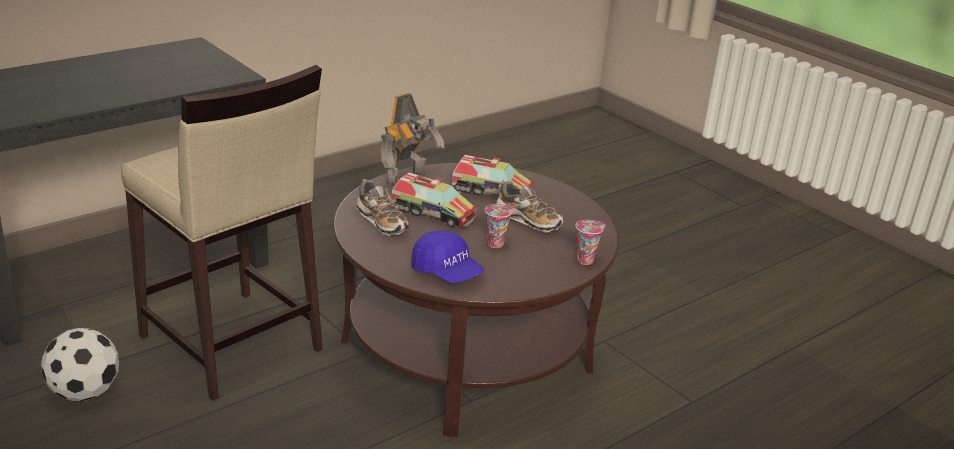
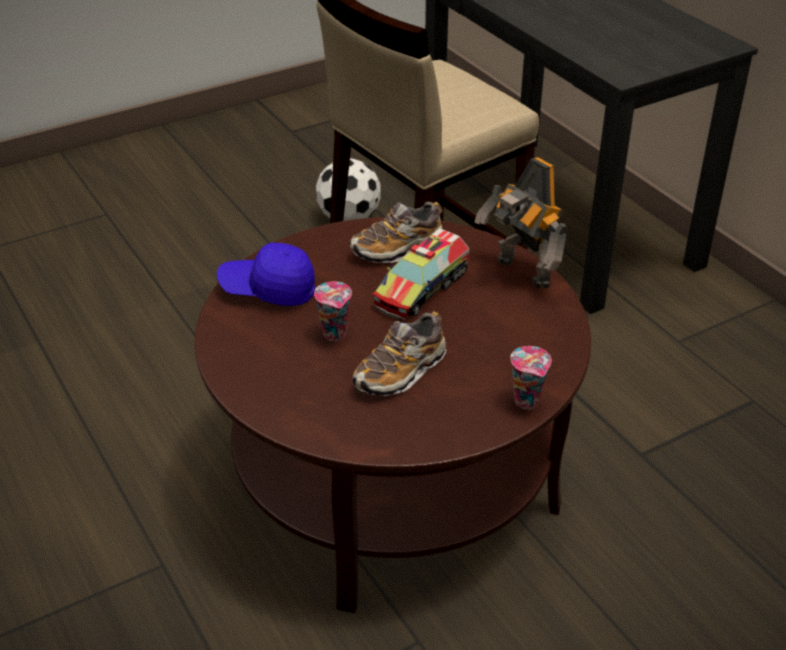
camera: 100 degrees right, 10 degrees up
blue cap [411,231,485,283] -> blue cap turned 45 degrees clockwise [217,242,316,306]
toy truck [451,155,534,196] -> none
cup [575,220,606,265] -> cup moved to [511,346,552,410]

